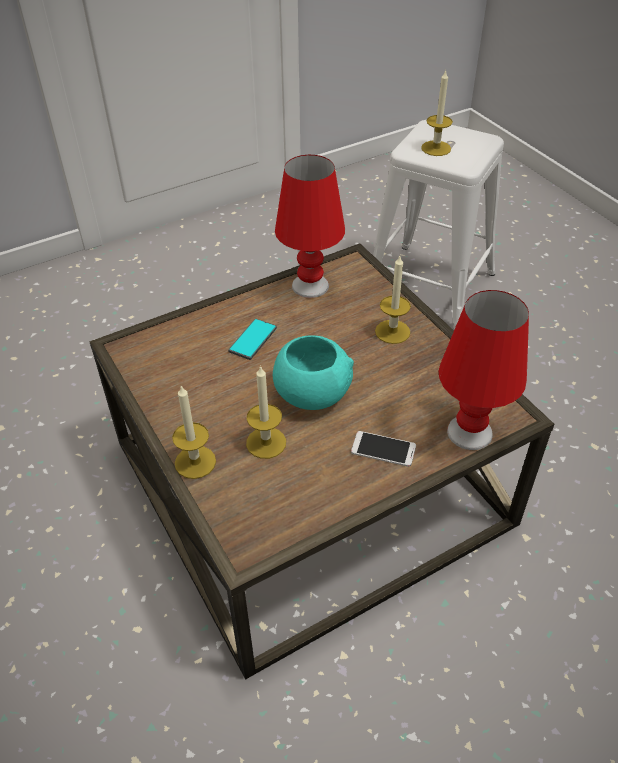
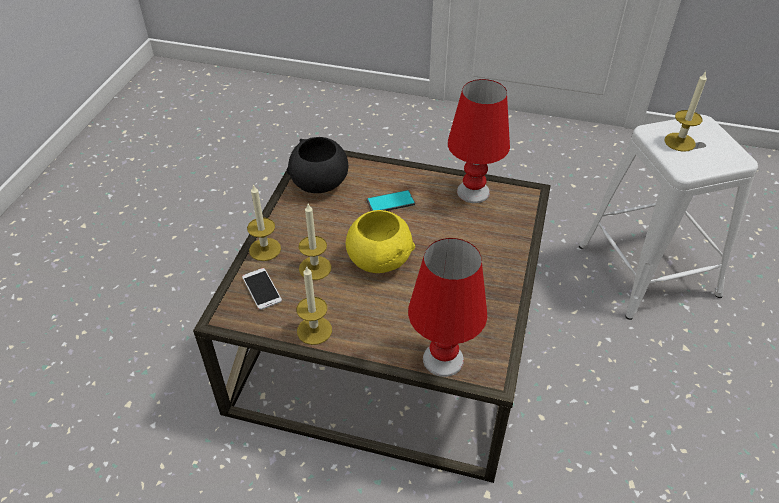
camera: 45 degrees right, 0 degrees up
turquoise bowl [273,335,354,410] -> yellow bowl [346,210,415,273]
phone [351,431,416,467] -> phone moved to [242,268,282,310]
candle [375,256,411,344] -> candle moved to [296,265,332,345]
none -> black bowl [287,137,348,193]

